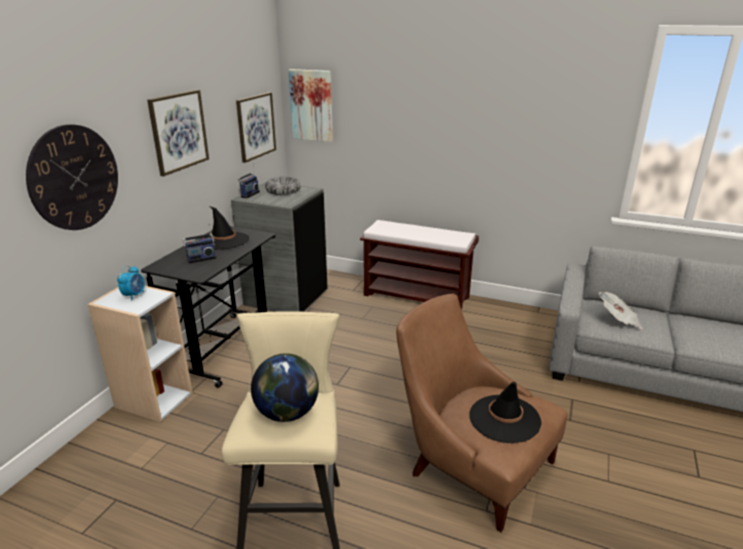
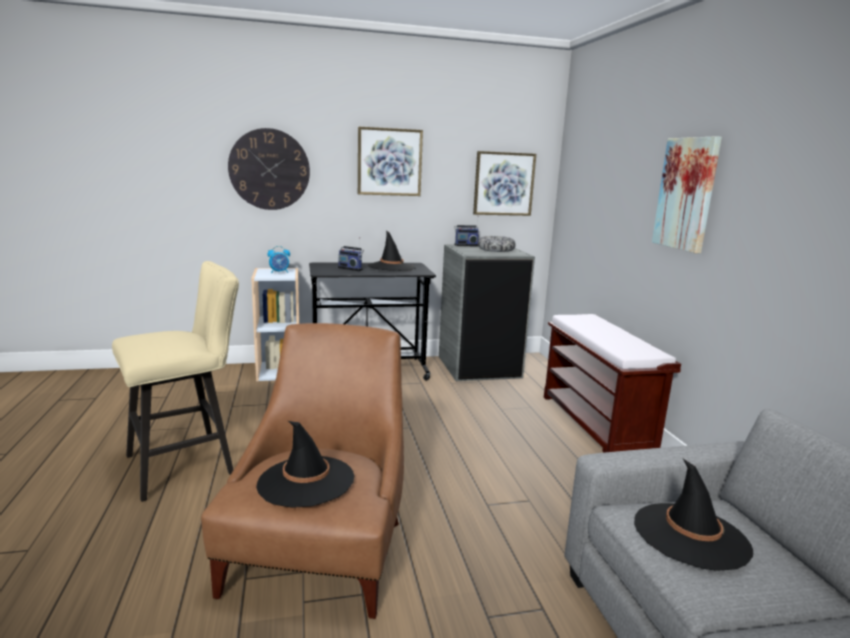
camera: 55 degrees right, 10 degrees down
globe [251,353,319,422] -> none
picture [288,69,333,142] -> picture moved to [652,136,722,253]
newspaper [599,292,642,330] -> black hat [634,459,753,571]

